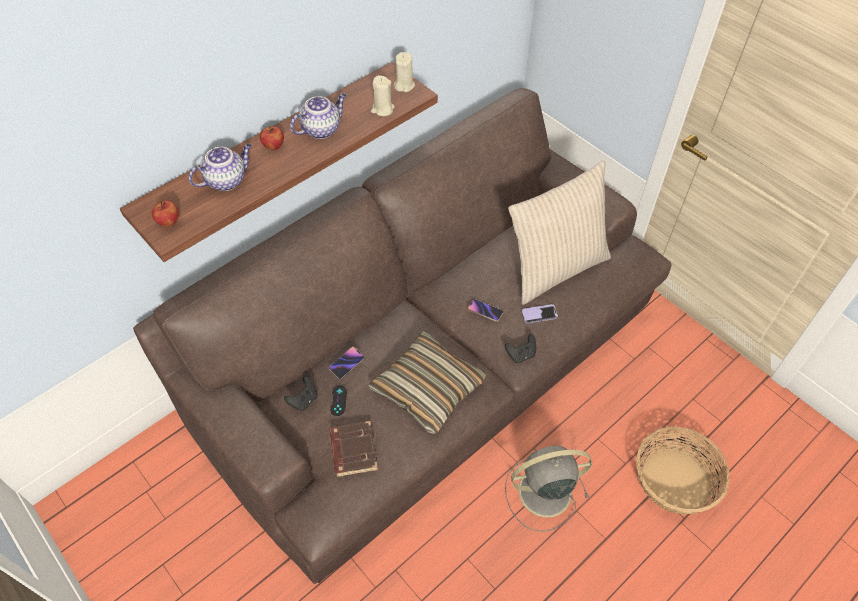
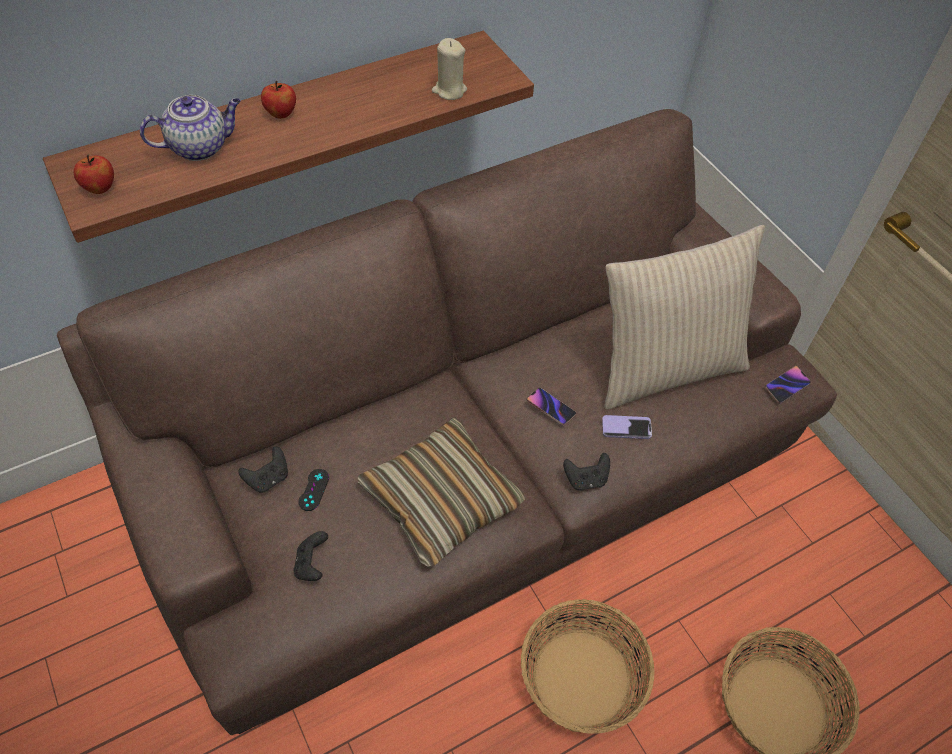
camera: 10 degrees right, 0 degrees up
teapot [290,93,346,139] -> none
phone [329,347,364,379] -> phone moved to [765,366,811,404]
brown book [329,421,378,477] -> black game controller [293,531,328,581]
beige candle [394,52,415,92] -> none
grey fan [505,446,592,532] -> basket [521,599,654,734]

